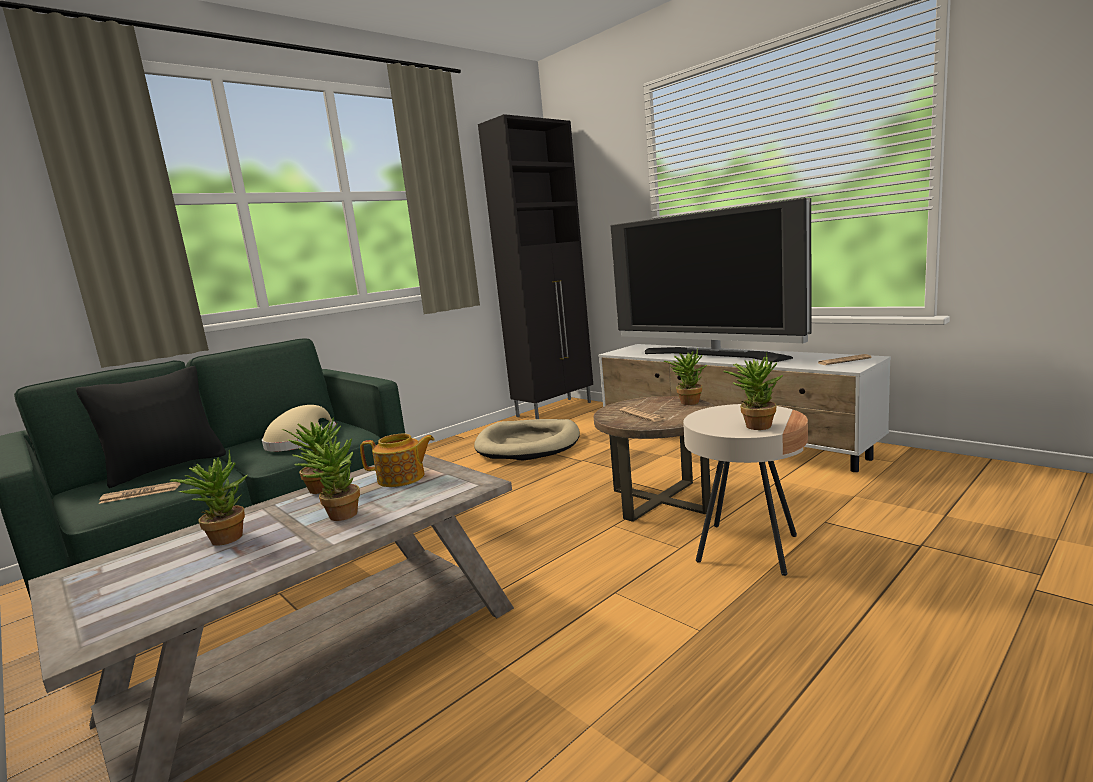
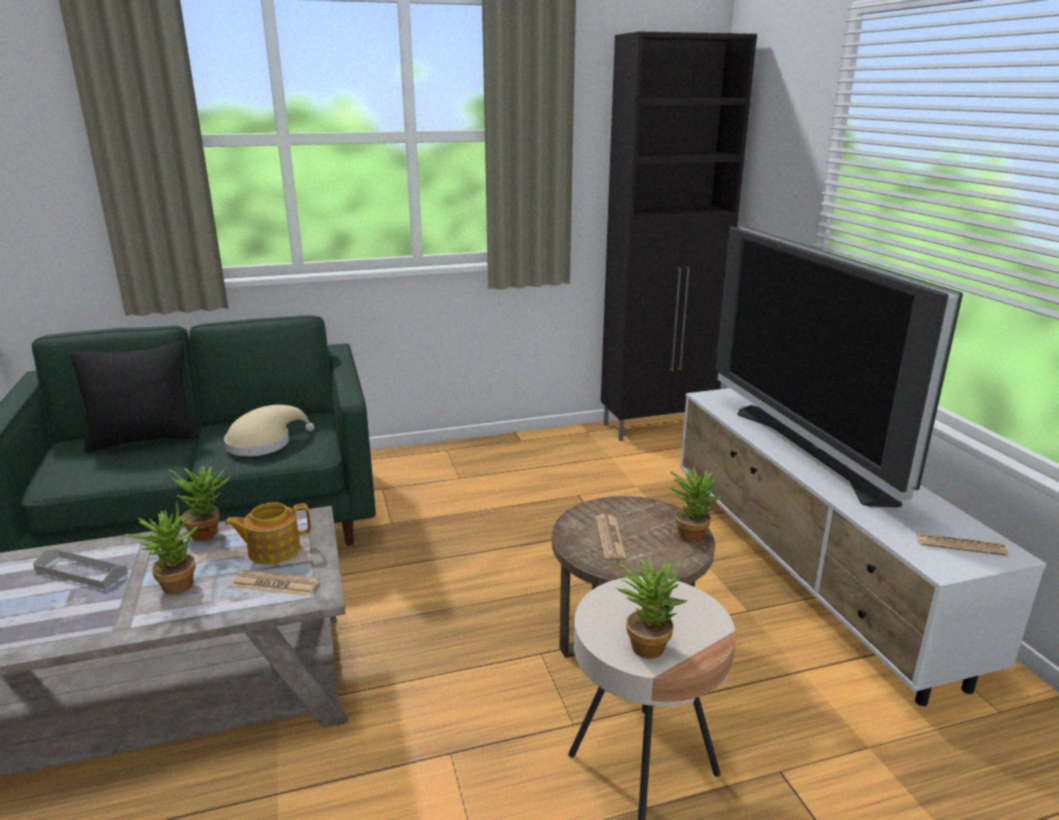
camera: 25 degrees right, 10 degrees up
newspaper [99,482,181,504] -> newspaper moved to [232,570,319,596]
potted plant [170,450,247,546] -> grey tray [33,549,128,589]
teapot [360,434,435,487] -> teapot turned 135 degrees clockwise [224,502,311,565]
beige dog bed [474,419,580,461] -> none

